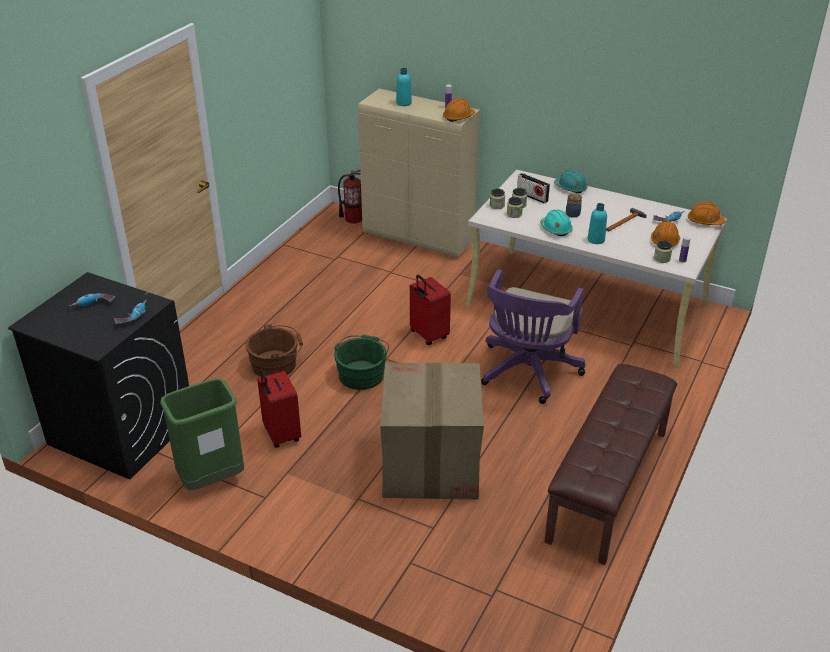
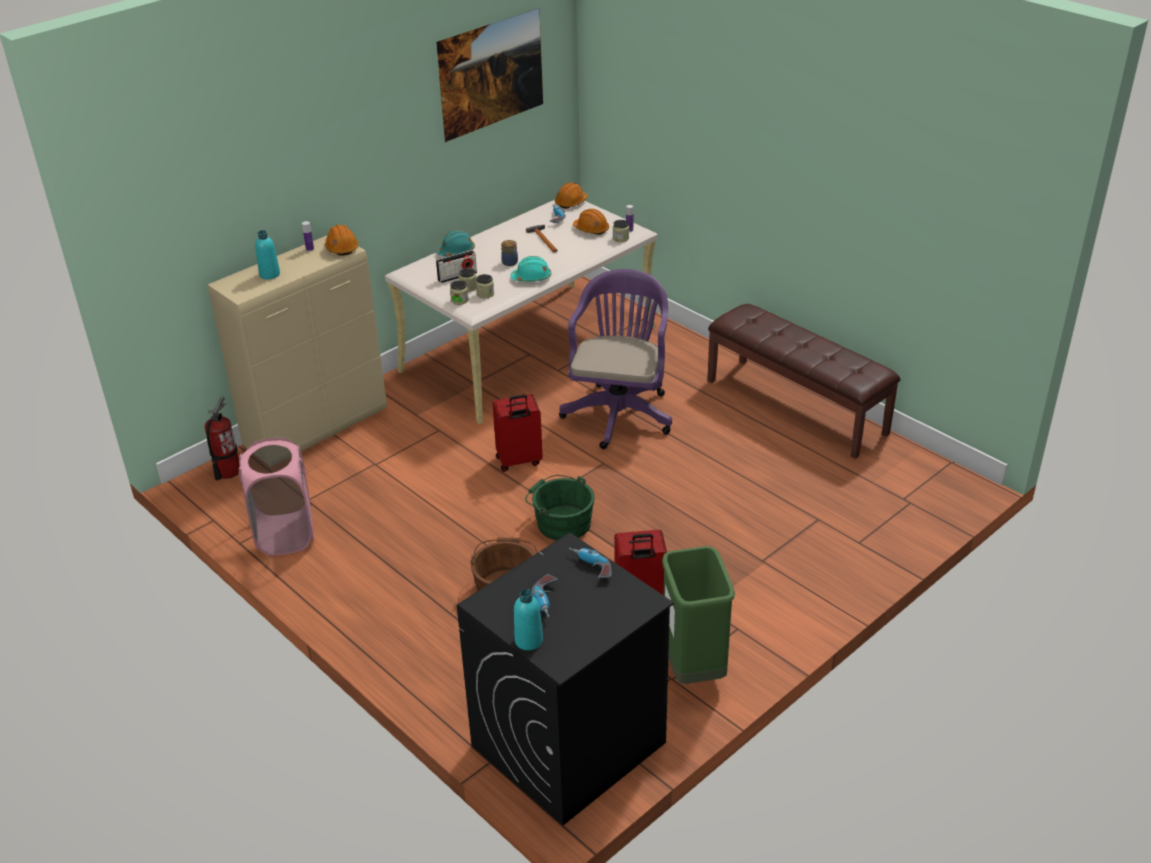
camera: 70 degrees left, 0 degrees up
cardboard box [380,362,484,499] -> none
purple office chair [481,269,585,404] -> purple office chair turned 120 degrees counterclockwise [559,269,672,449]
turquoise bottle [588,203,607,244] -> turquoise bottle moved to [514,589,543,651]
none -> pink laundry basket [239,438,314,556]
none -> picture [436,8,543,142]

